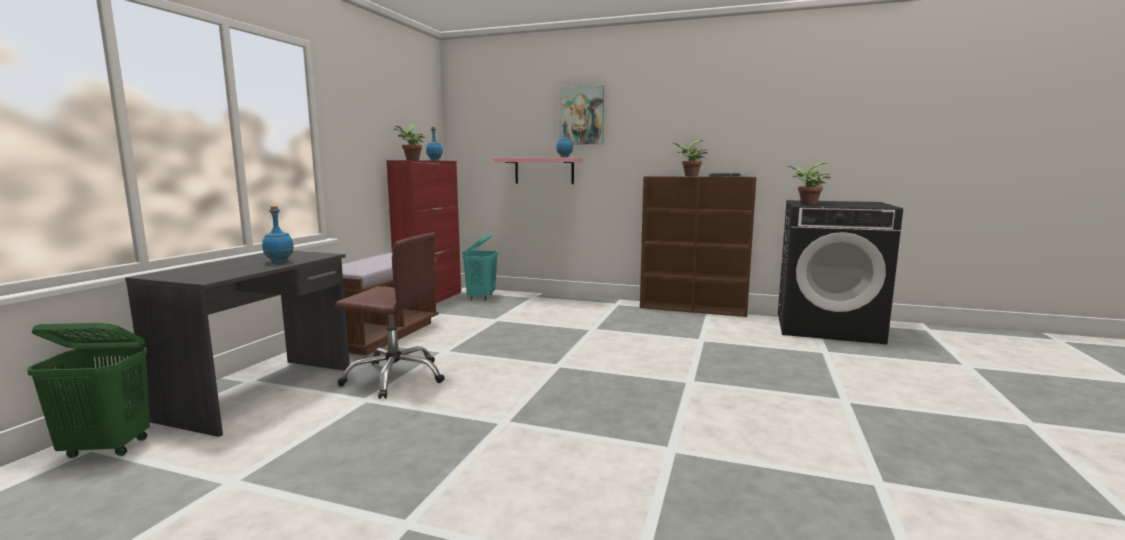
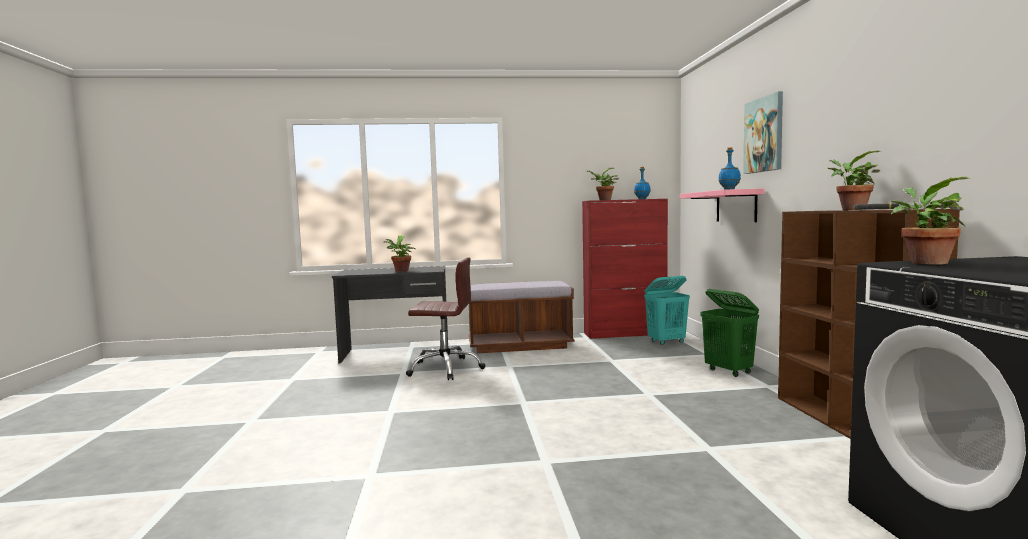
camera: 65 degrees right, 5 degrees down
green laundry basket [27,323,150,458] -> green laundry basket moved to [700,289,759,377]
blue bottle [262,206,294,263] -> potted plant [384,235,416,272]
brown office chair [335,233,445,399] -> brown office chair turned 75 degrees counterclockwise [406,257,486,380]

